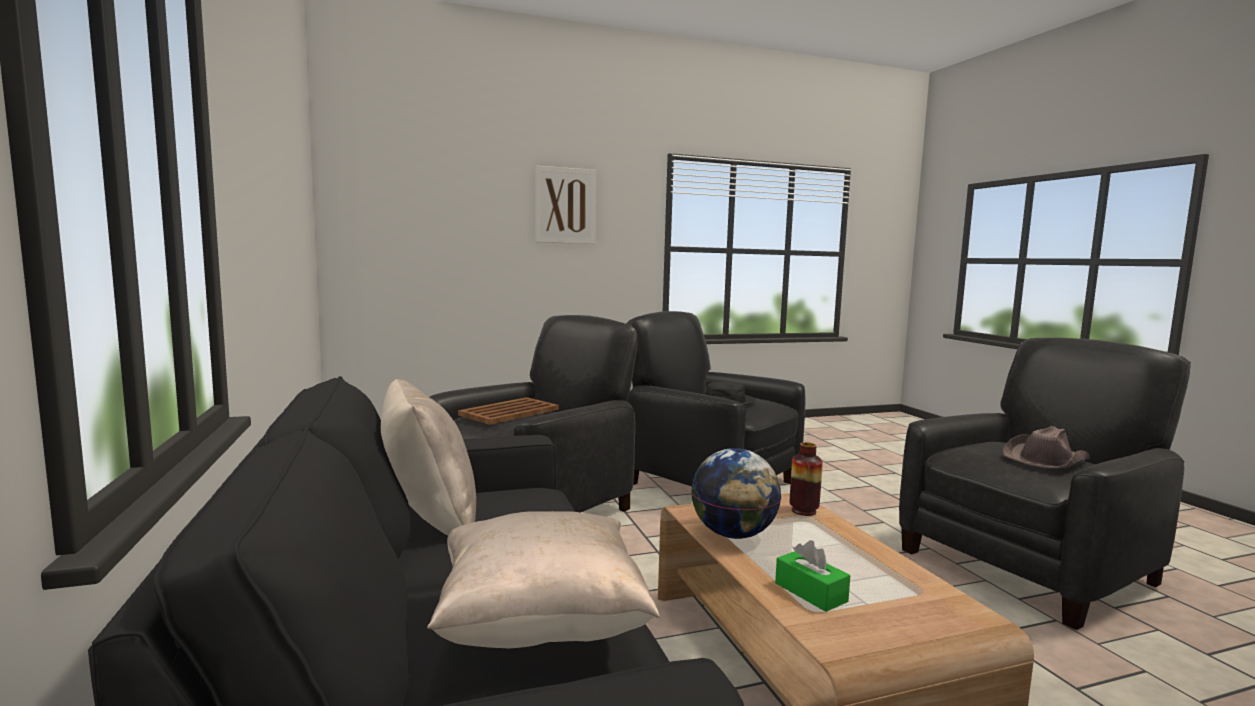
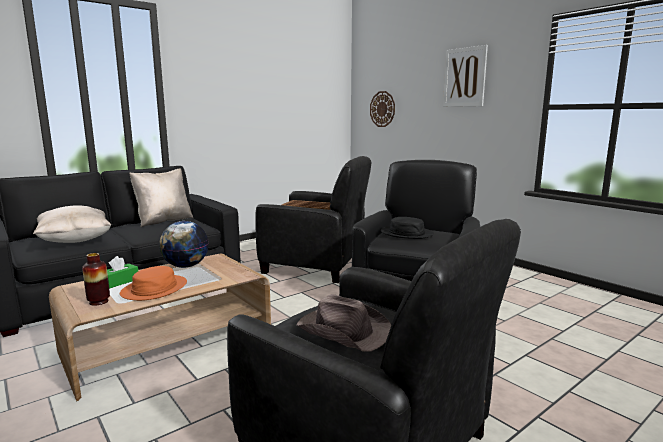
camera: 70 degrees right, 5 degrees up
vase [790,442,823,516] -> vase moved to [82,253,110,306]
none -> orange hat [120,266,187,301]
none -> wall clock [370,91,395,127]

